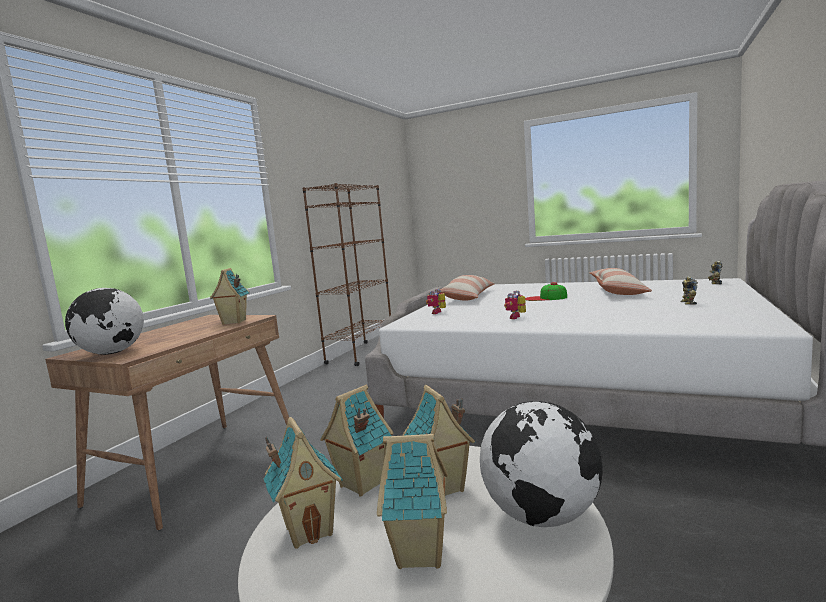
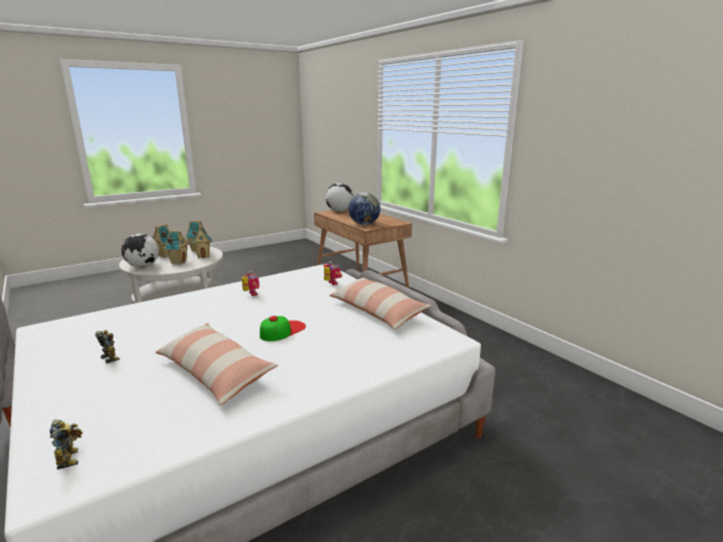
camera: 120 degrees right, 10 degrees up
toy house [210,268,249,325] -> globe [349,193,380,225]
brown bookcase [302,183,391,366] -> none

